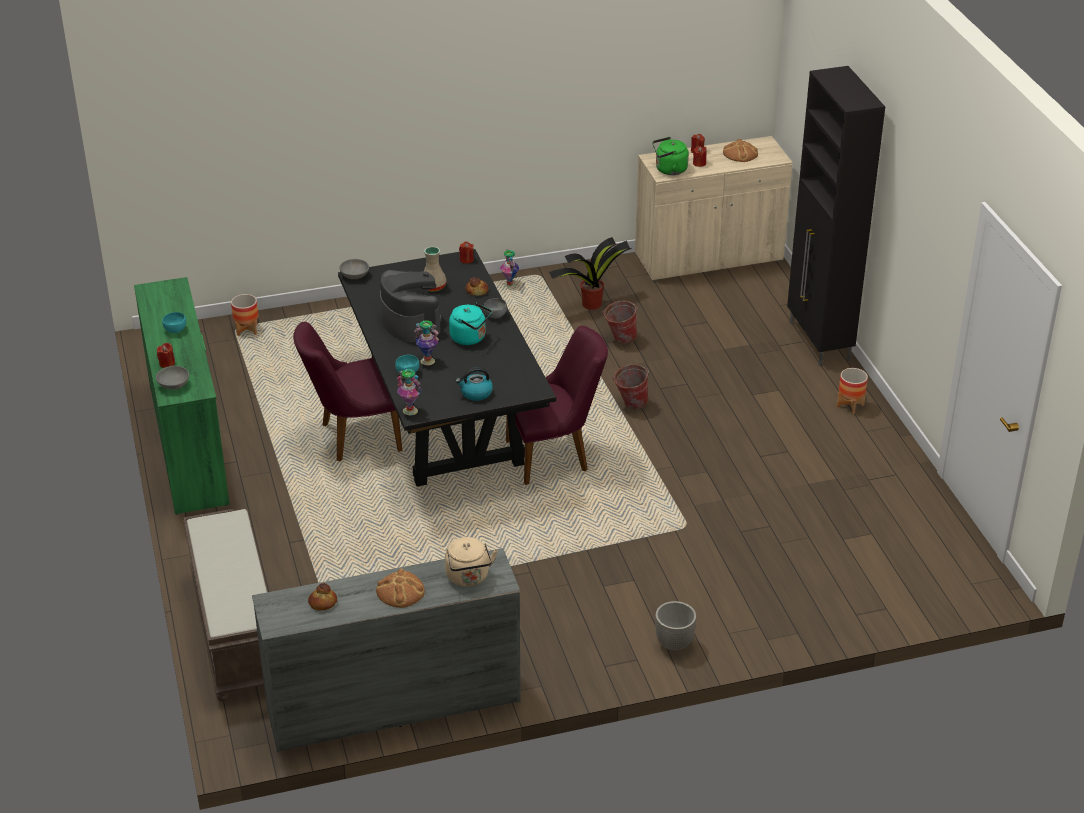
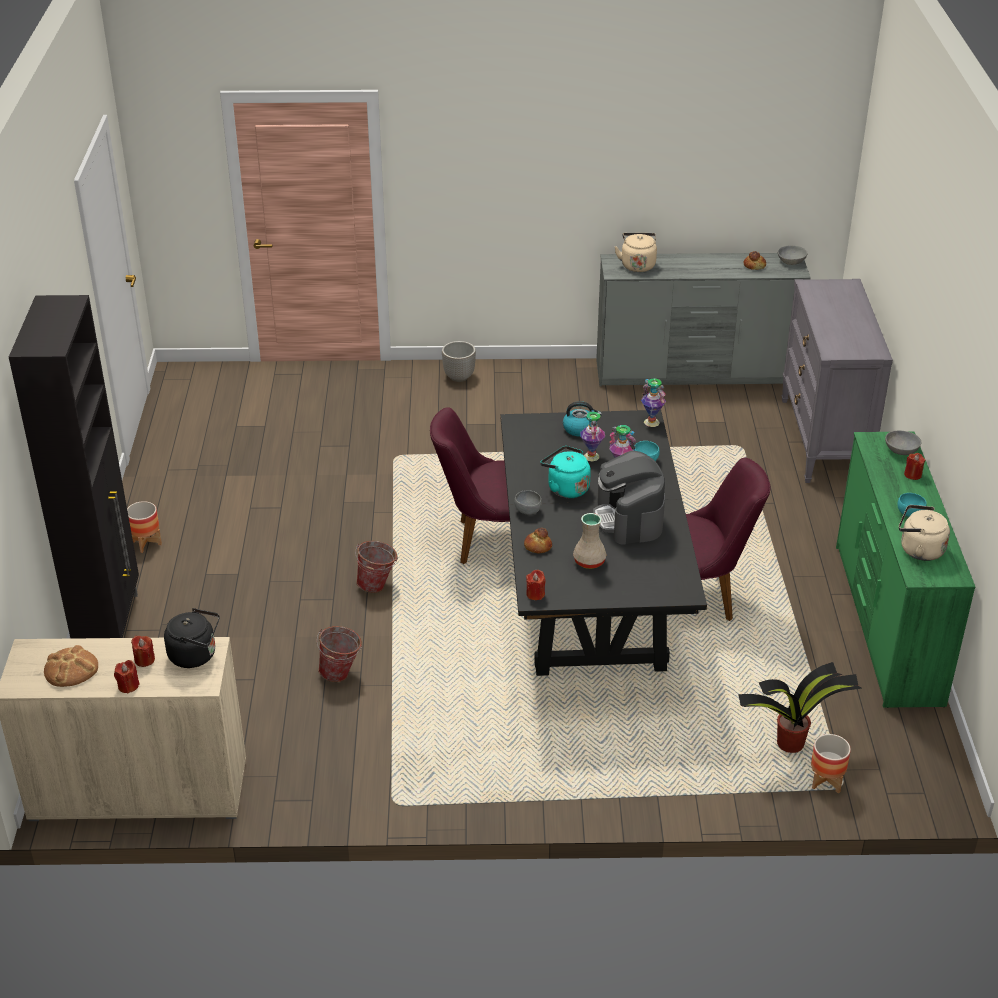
camera: 165 degrees left, 0 degrees up
brown bench [183,509,268,702] -> grey dresser [781,279,893,483]
grey bowl [340,259,369,279] -> grey bowl moved to [778,245,807,265]
bread [376,568,425,608] -> none
vase [500,250,520,288] -> vase moved to [580,411,605,462]
potted plant [549,237,632,310] -> potted plant moved to [738,662,863,753]
green kettle [652,137,689,175] -> black kettle [164,608,220,668]
none -> beige kettle [899,505,950,561]

